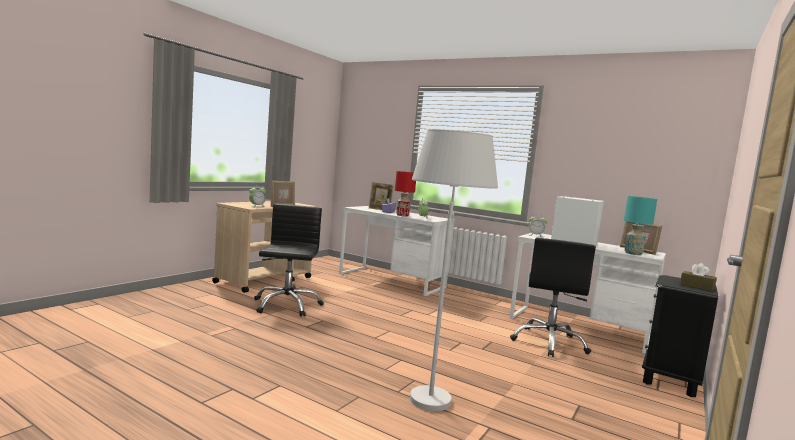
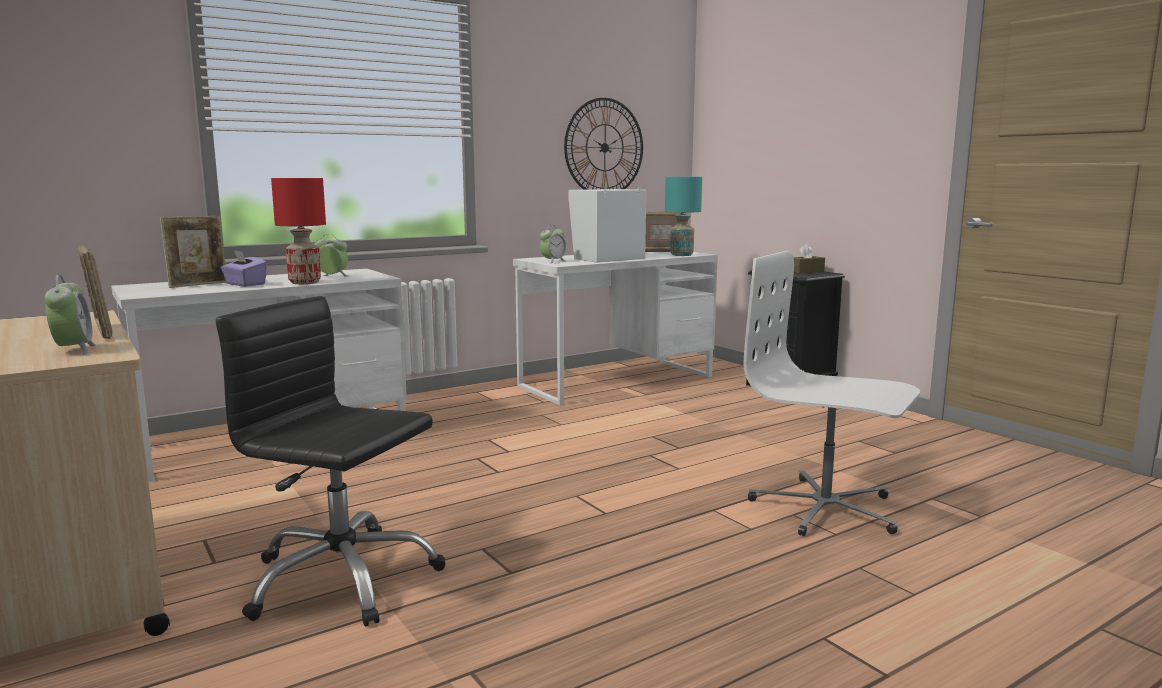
camera: 65 degrees left, 5 degrees up
white floor lamp [410,130,498,411] -> white office chair [743,251,920,536]
black office chair [510,238,596,357] -> none
none -> wall clock [564,98,643,190]

